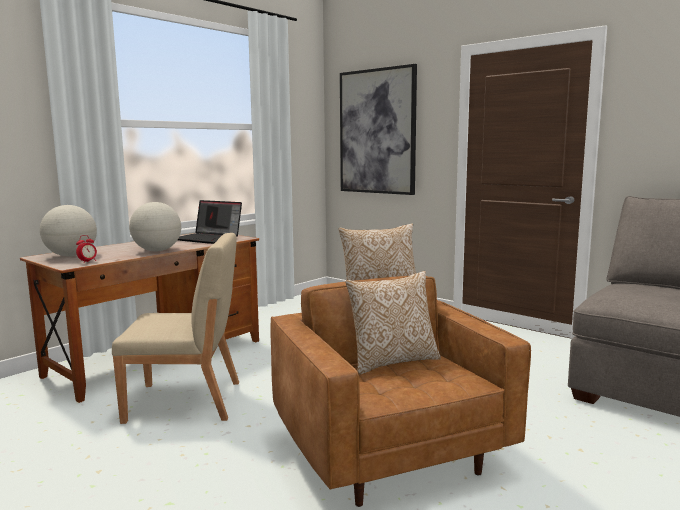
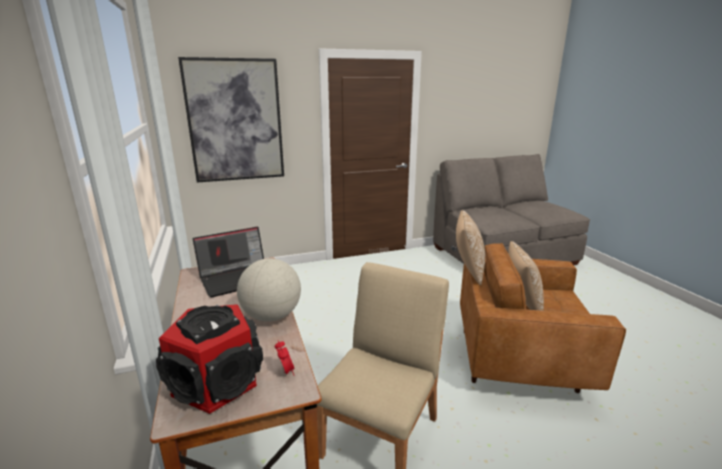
camera: 60 degrees left, 10 degrees up
globe [40,205,97,256] -> speaker [156,304,263,414]

